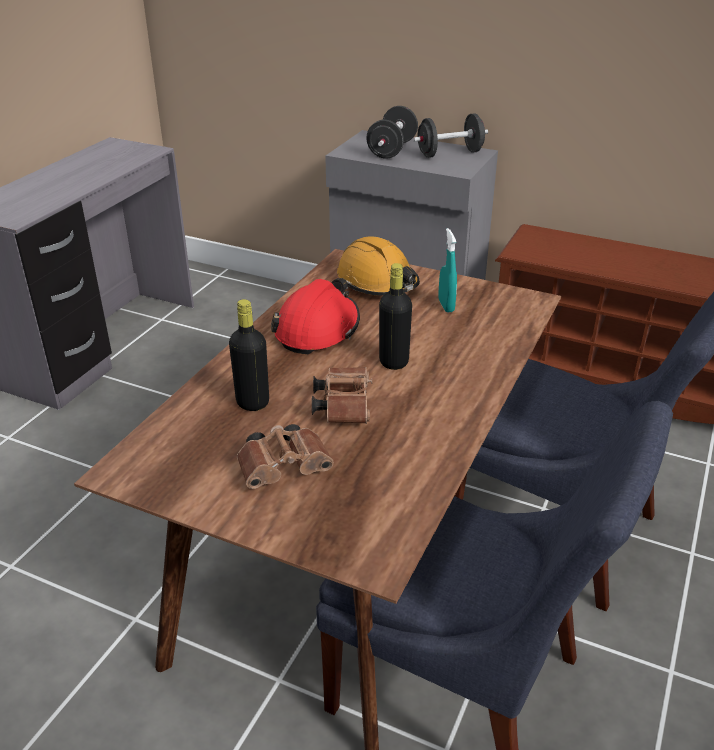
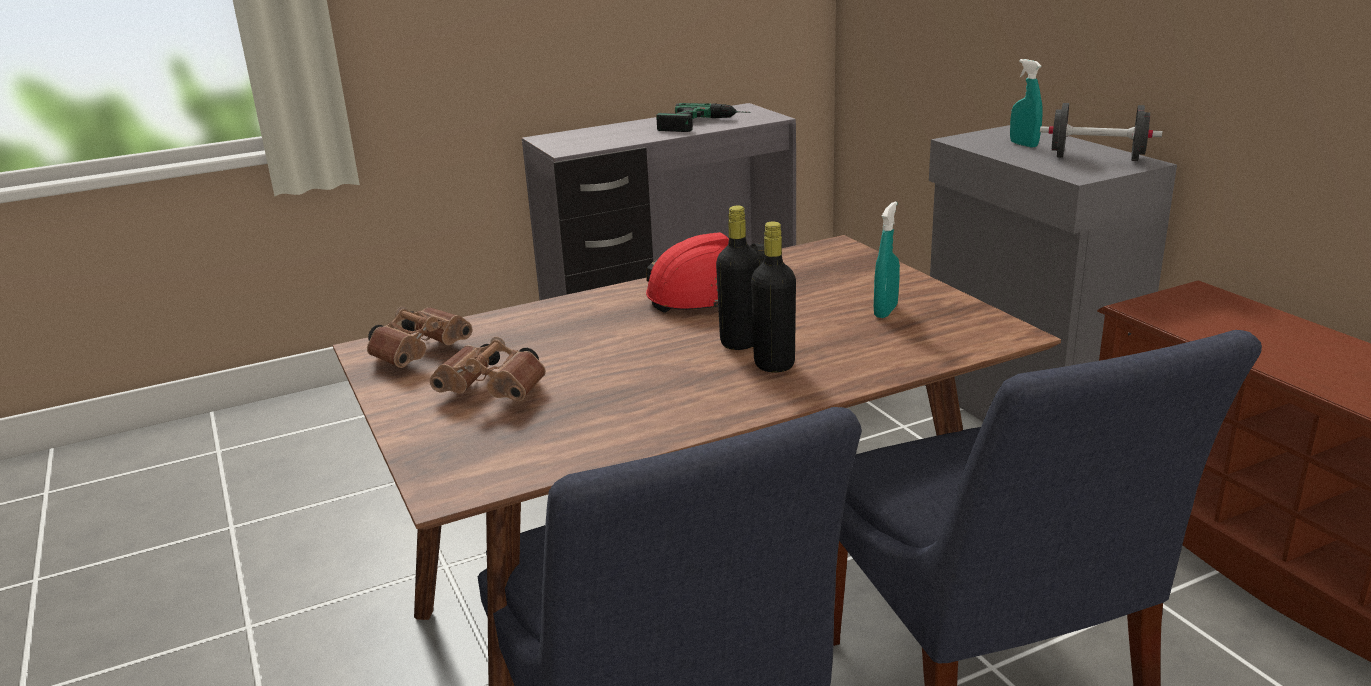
camera: 40 degrees right, 10 degrees down
black bottle [229,299,269,411] -> black bottle moved to [751,221,796,373]
brown binoculars [312,367,372,424] -> brown binoculars moved to [367,306,473,368]
orange hard hat [337,237,420,296] -> none
black dumbbell [366,106,418,159] -> turquoise spray bottle [1010,59,1043,148]
none -> power drill [656,103,751,132]

